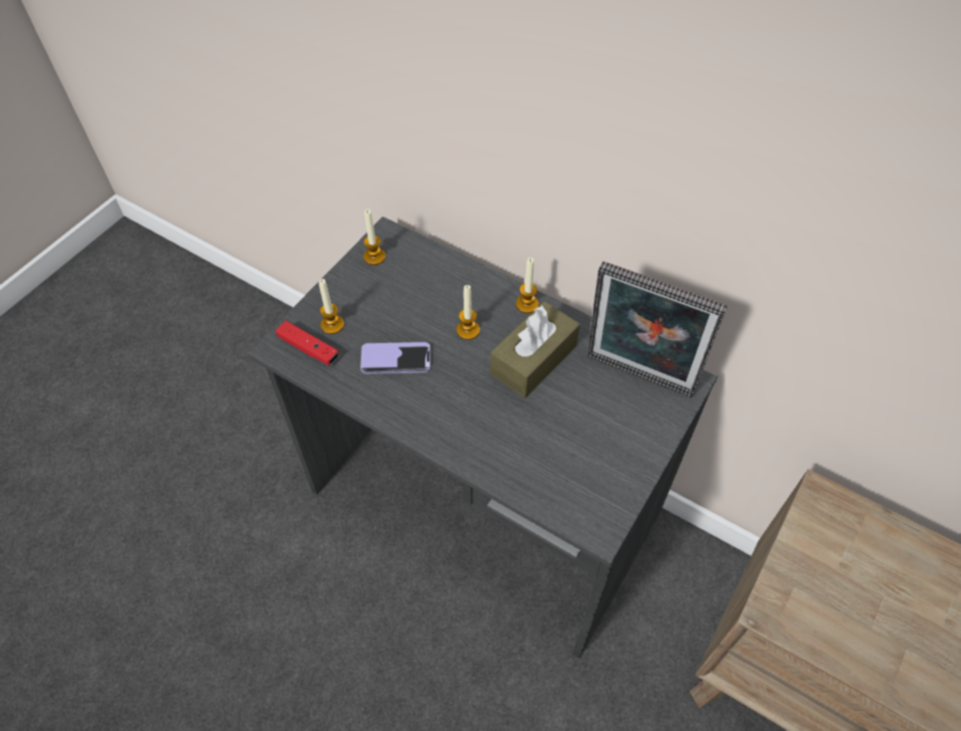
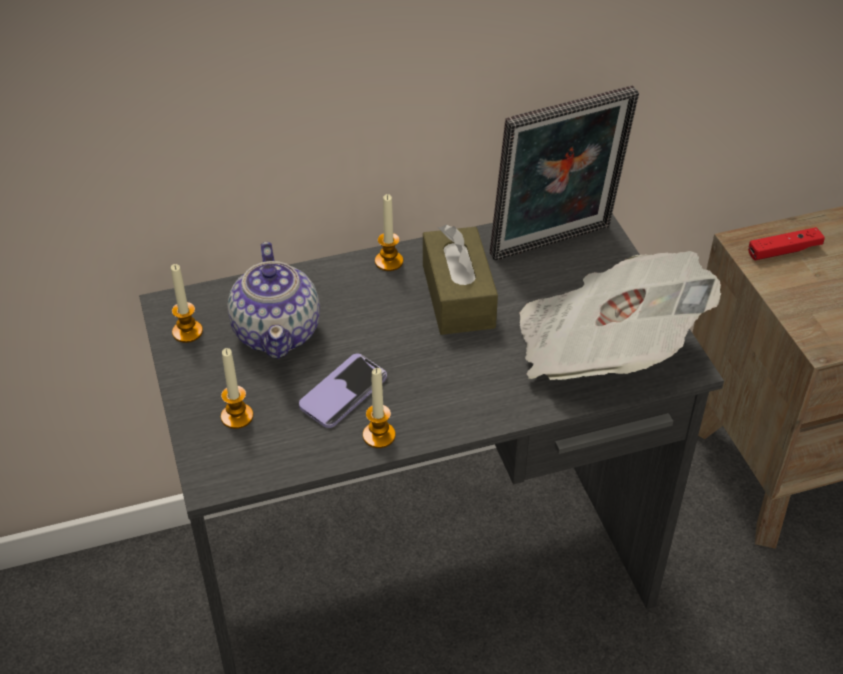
camera: 50 degrees left, 10 degrees down
red game controller [276,321,339,366] -> red game controller moved to [748,227,825,260]
candle [456,285,480,340] -> candle moved to [363,368,396,448]
none -> teapot [227,242,320,359]
none -> newspaper [519,251,721,380]

